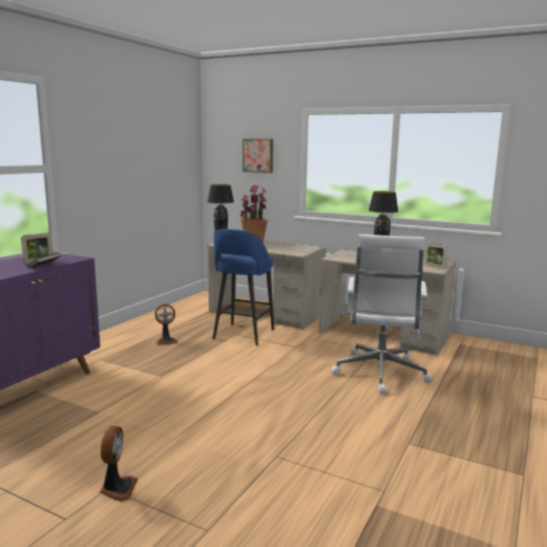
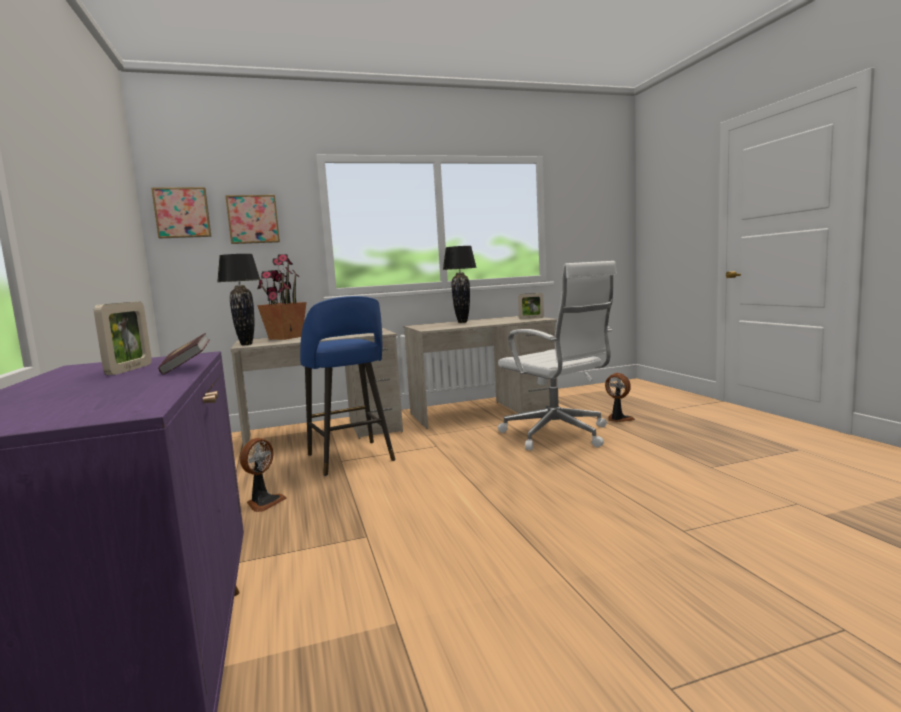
camera: 45 degrees left, 5 degrees down
fan [100,426,138,502] -> fan moved to [605,373,635,422]
none -> picture [151,187,211,238]

